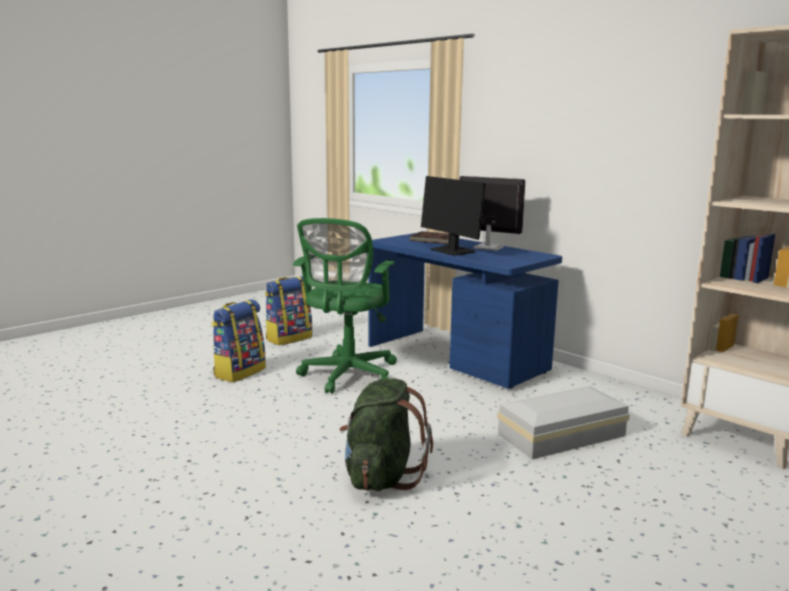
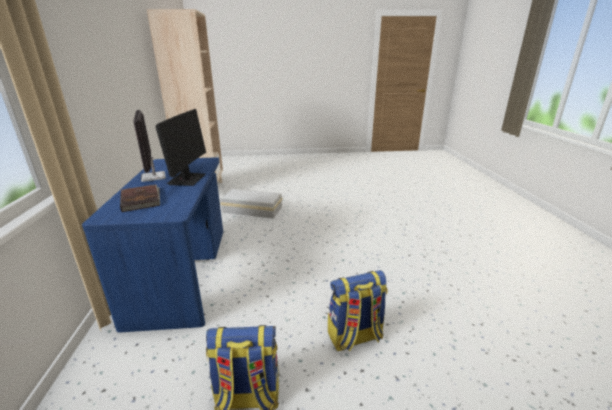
camera: 140 degrees left, 10 degrees up
green office chair [293,218,397,394] -> none
green backpack [340,379,433,491] -> none

